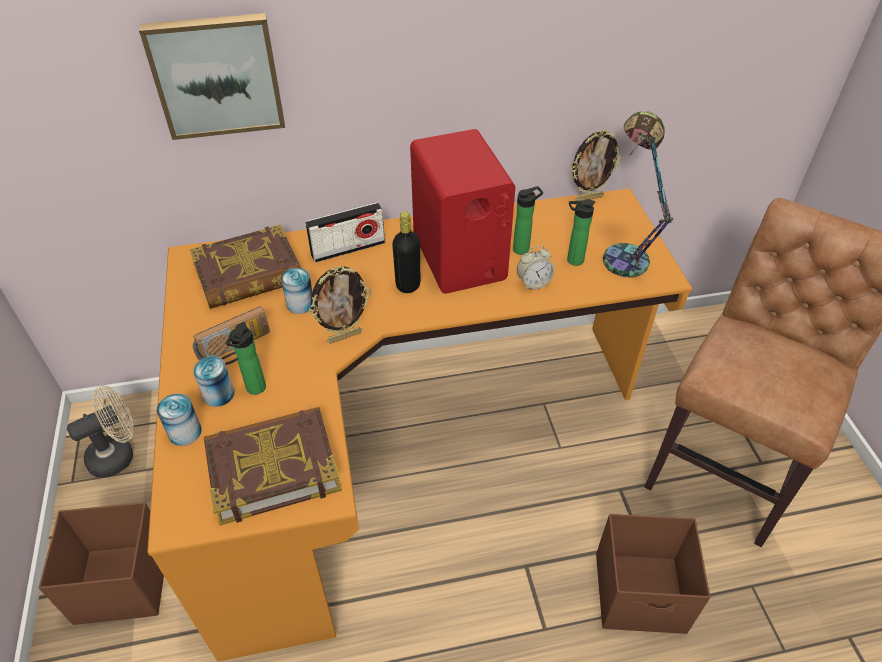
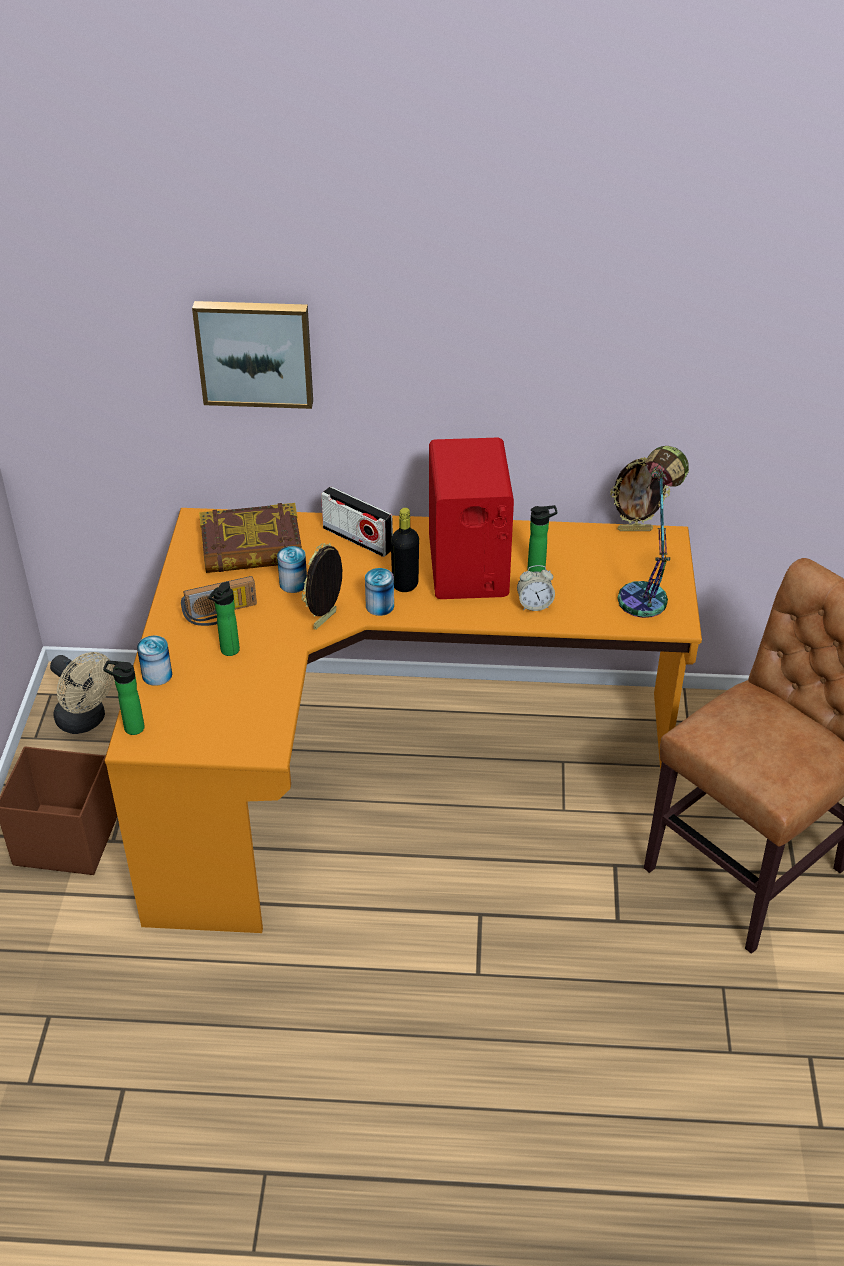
camera: 15 degrees right, 5 degrees down
beige fan [67,385,133,478] -> beige fan turned 60 degrees clockwise [50,652,114,734]
can [193,356,234,407] -> can moved to [365,568,394,616]
book [204,407,342,525] -> none
radio [305,202,385,263] -> radio turned 45 degrees clockwise [321,486,393,557]
picture frame [309,266,371,344] -> picture frame turned 135 degrees clockwise [302,543,342,630]
bottle [567,199,595,266] -> bottle moved to [103,660,145,735]
brown storage box [596,514,710,634] -> none

